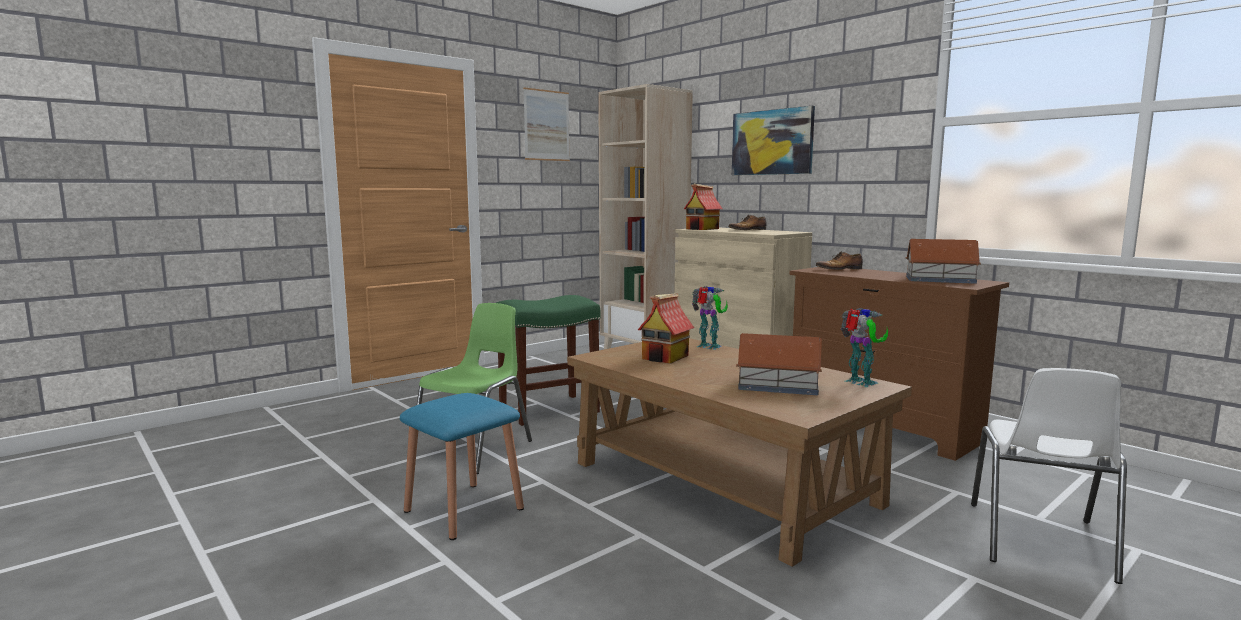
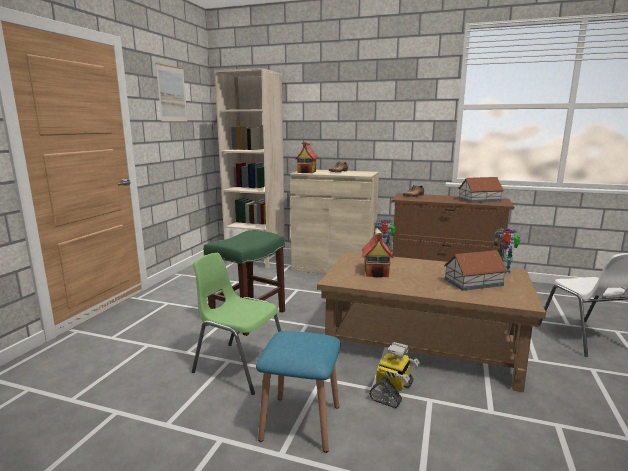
camera: 30 degrees left, 5 degrees up
green chair [417,303,532,474] -> green chair turned 60 degrees counterclockwise [192,253,281,395]
picture [732,106,815,175] -> none
none -> toy robot [369,342,420,408]

